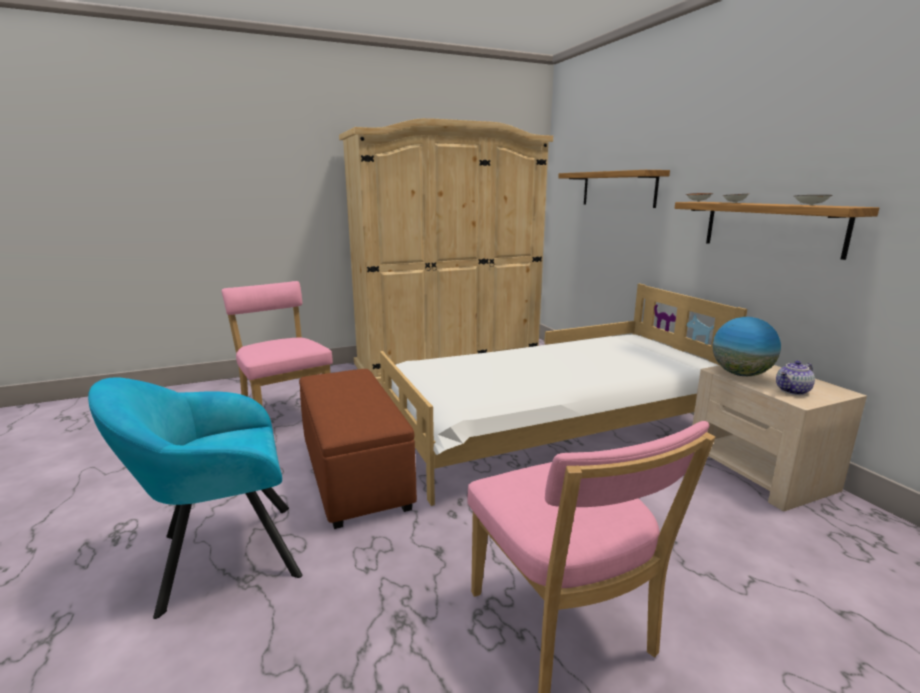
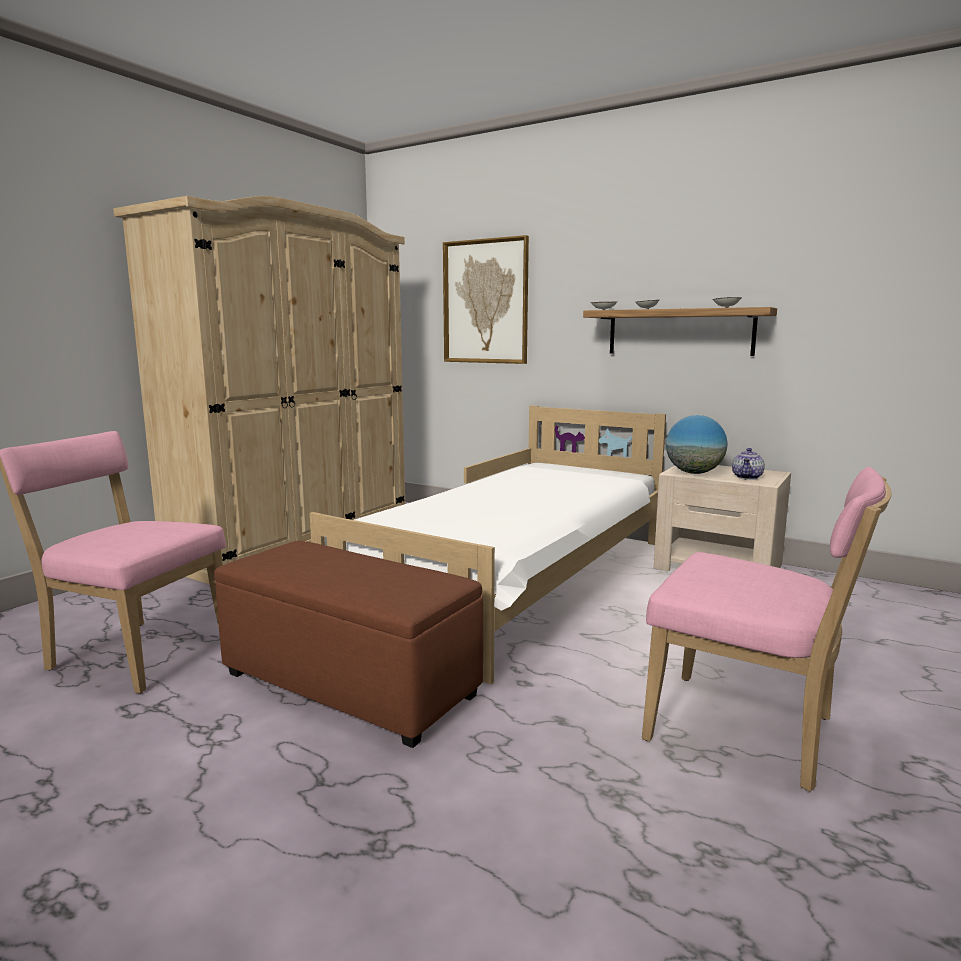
camera: 35 degrees left, 5 degrees down
turquoise armchair [88,377,303,619] -> none
shelf [558,170,670,208] -> picture [443,235,529,364]

